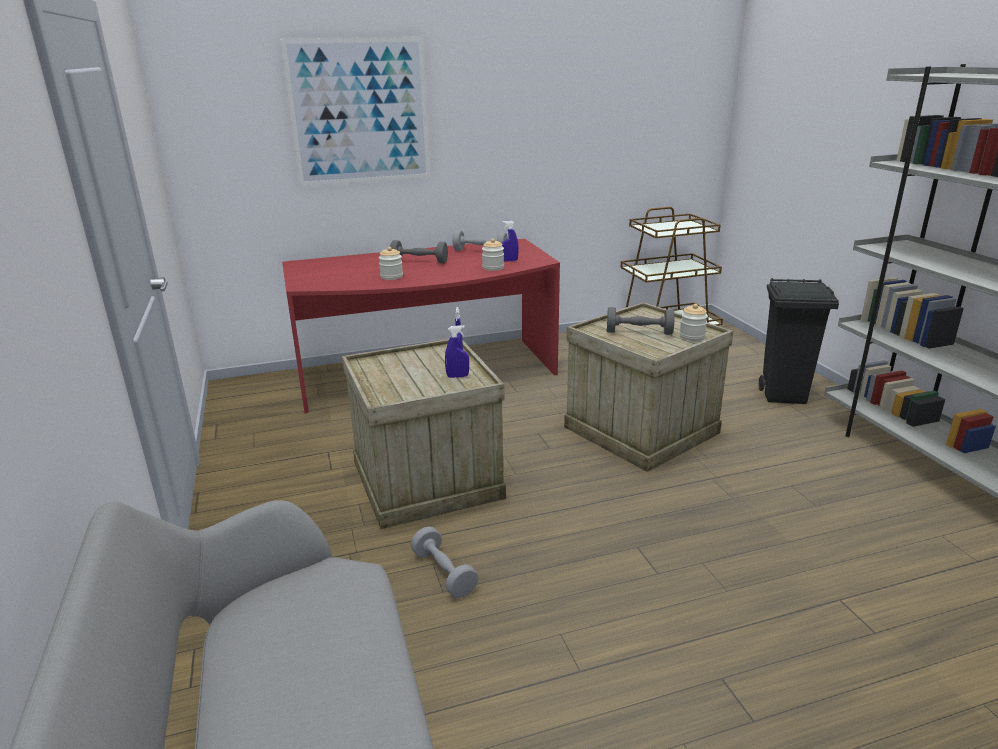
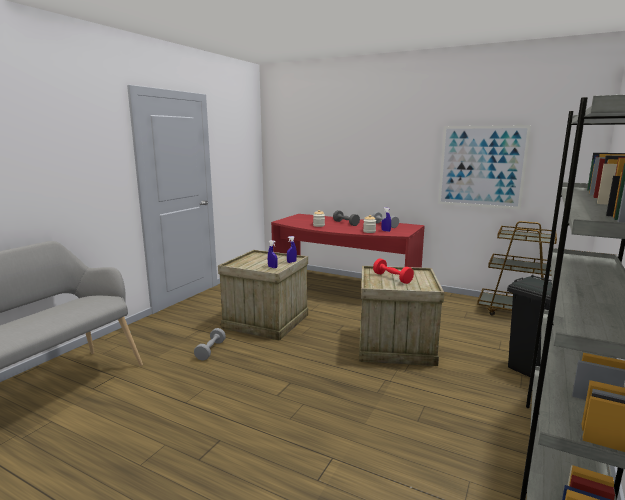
camera: 45 degrees right, 10 degrees down
picture [280,37,431,187] -> picture moved to [438,125,531,210]
grey dumbbell [607,307,675,335] -> red dumbbell [373,259,414,284]
jar [679,304,708,341] -> none

